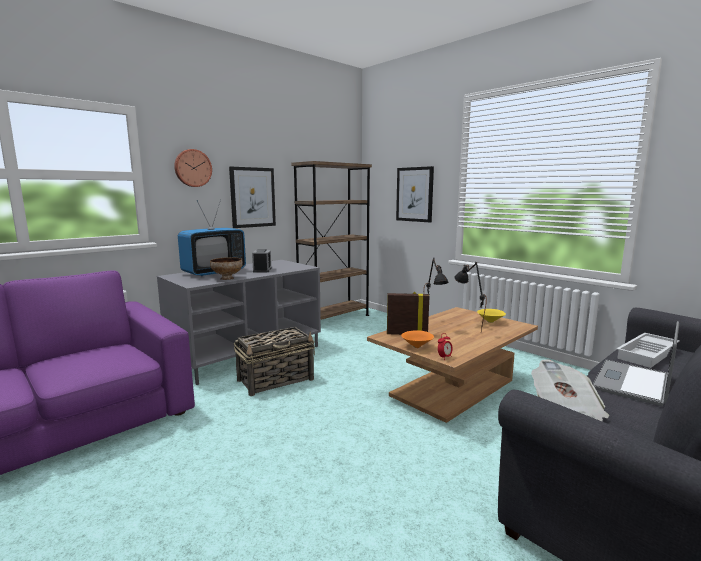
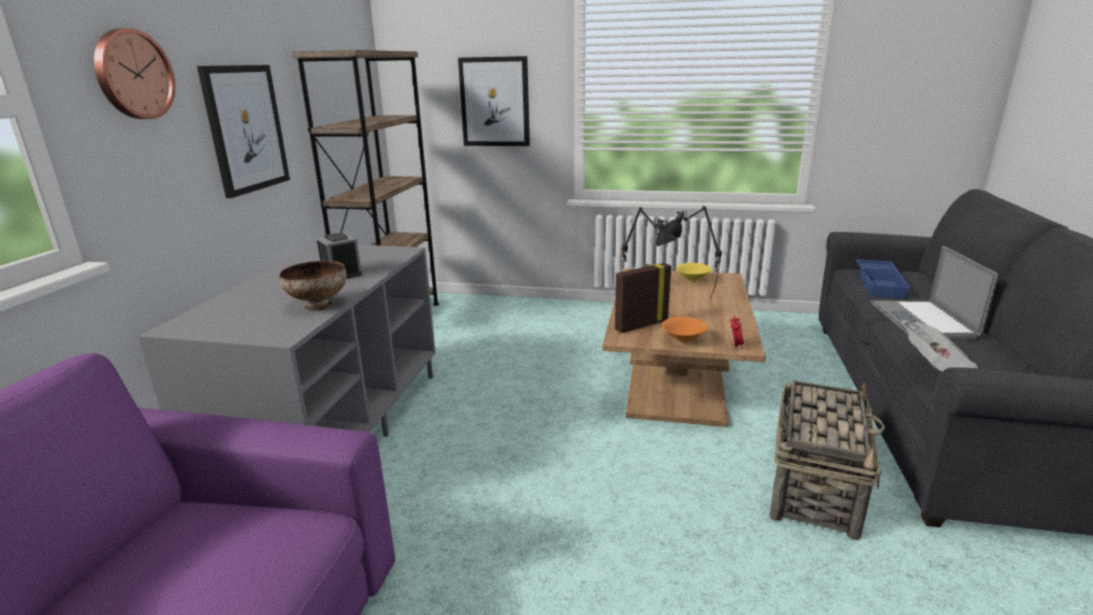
camera: 35 degrees left, 10 degrees up
television [178,200,246,276] -> none
basket [234,327,315,396] -> basket moved to [769,380,885,540]
white tray [616,333,680,368] -> blue tray [856,259,911,299]

